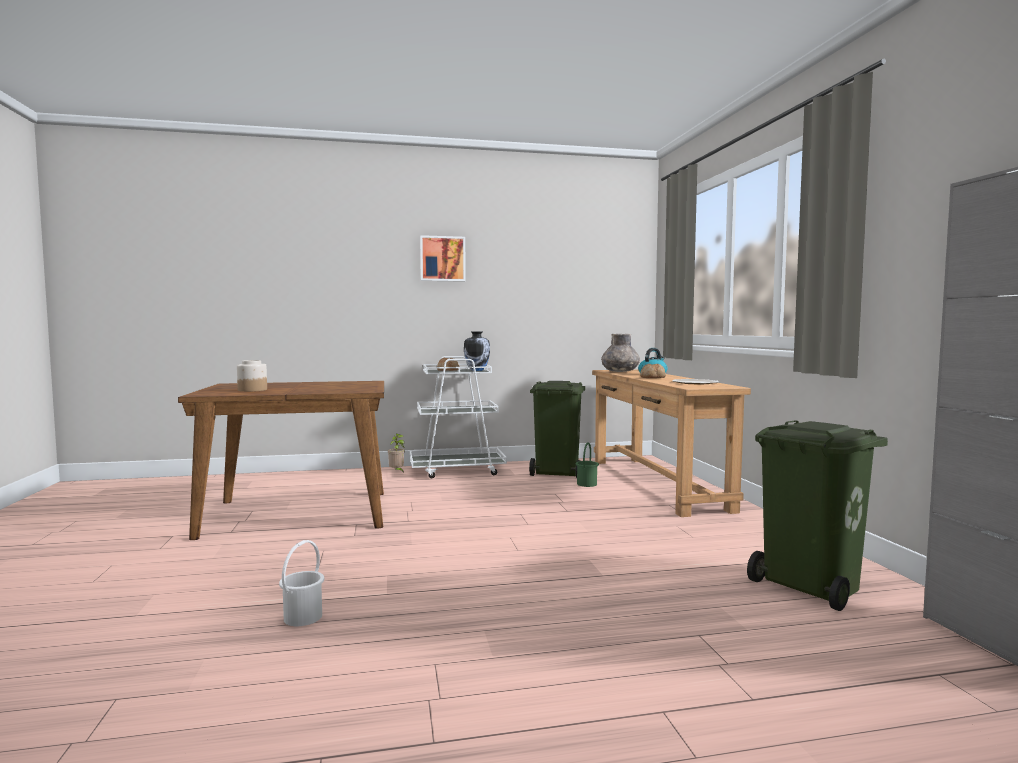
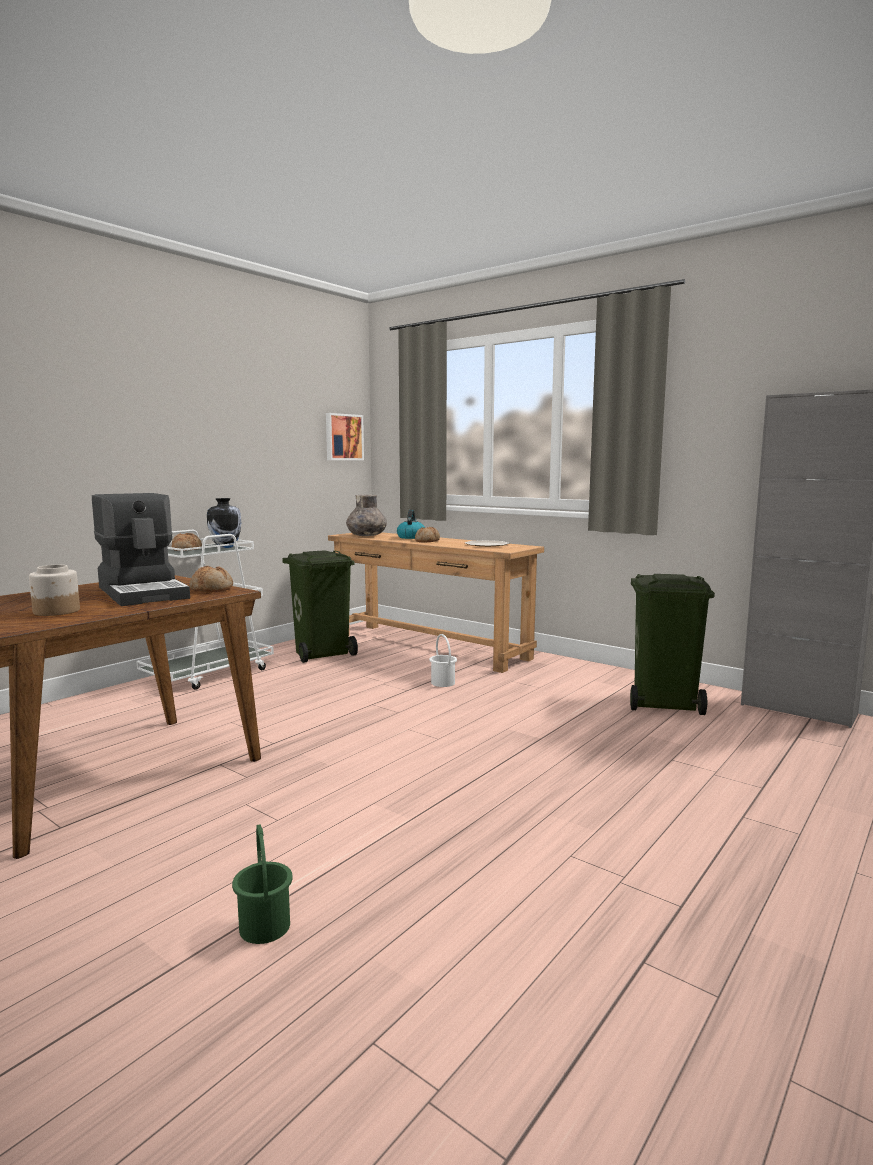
camera: 40 degrees left, 5 degrees up
white bucket [279,540,324,626] -> white bucket moved to [429,634,457,687]
potted plant [388,434,405,473] -> none
picture [420,235,466,282] -> picture moved to [326,413,364,460]
green bucket [576,442,599,487] -> green bucket moved to [232,825,293,944]
none -> coffee machine [92,493,190,606]
none -> bread [189,566,233,592]

